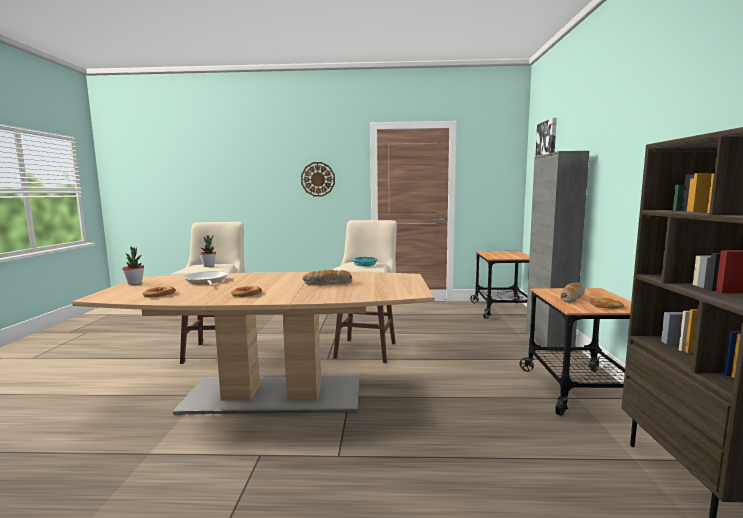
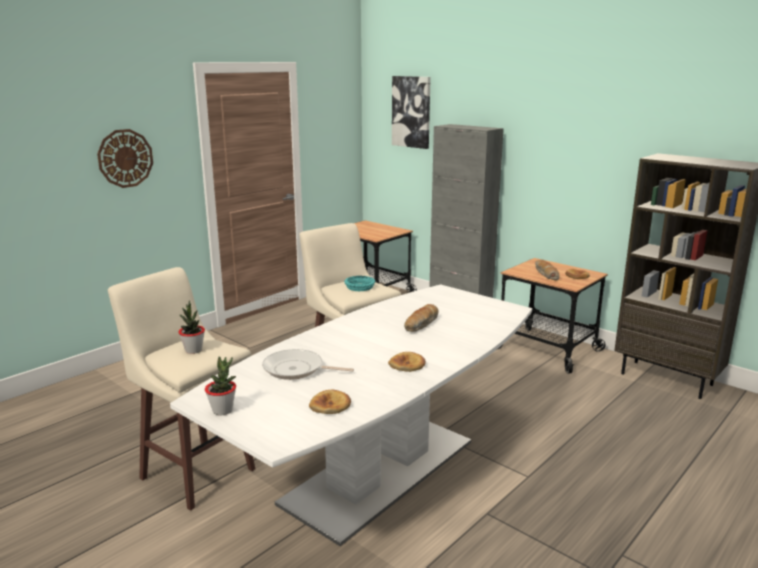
camera: 50 degrees left, 10 degrees up
brown dining table [72,272,434,414] -> white dining table [170,284,532,546]

